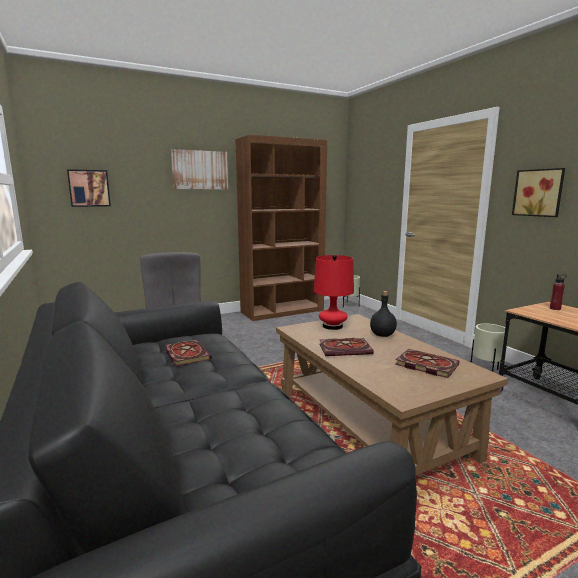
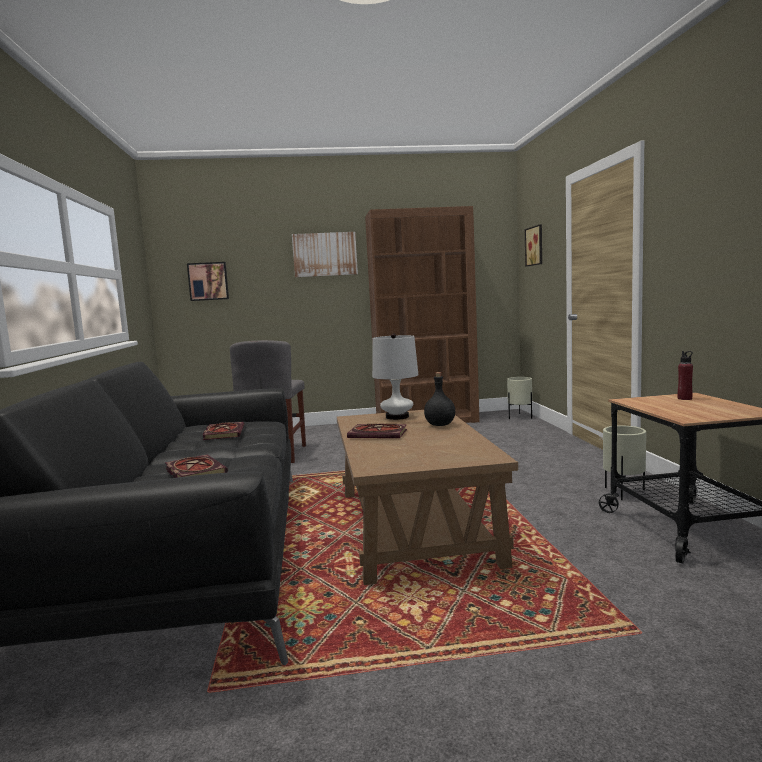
camera: 20 degrees right, 5 degrees down
red table lamp [314,255,354,330] -> white table lamp [372,333,418,420]
book [395,349,459,378] -> book moved to [165,455,228,478]
picture [512,168,565,217] -> picture moved to [525,224,542,267]

